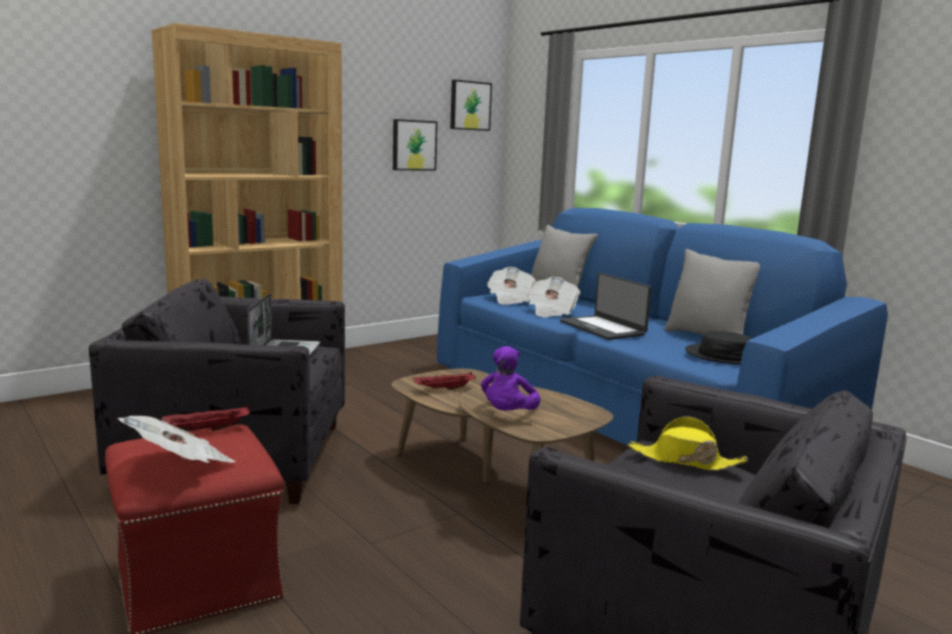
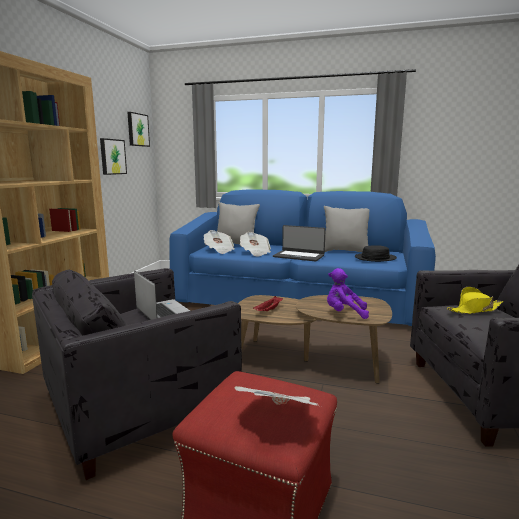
camera: 35 degrees left, 0 degrees up
red tray [162,405,250,431] -> none
purple plush toy [481,346,541,411] -> purple plush toy turned 120 degrees clockwise [327,268,369,319]

